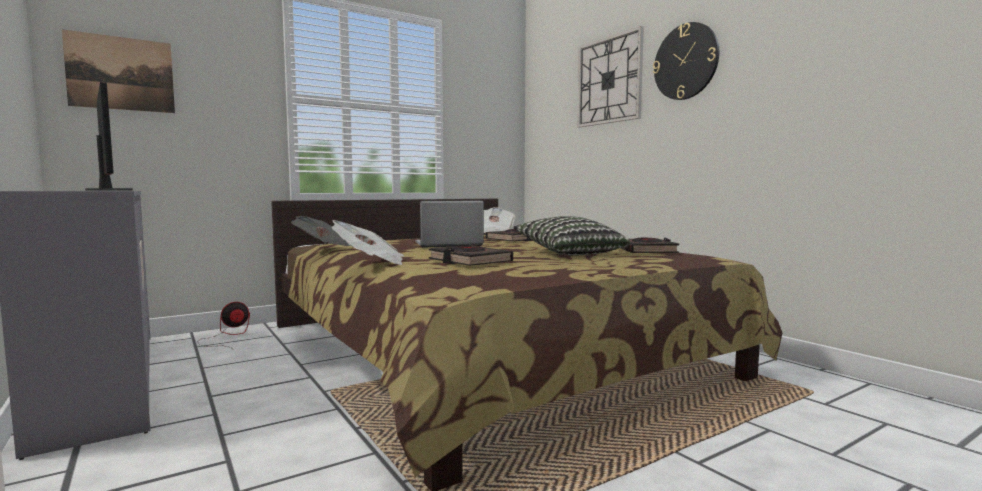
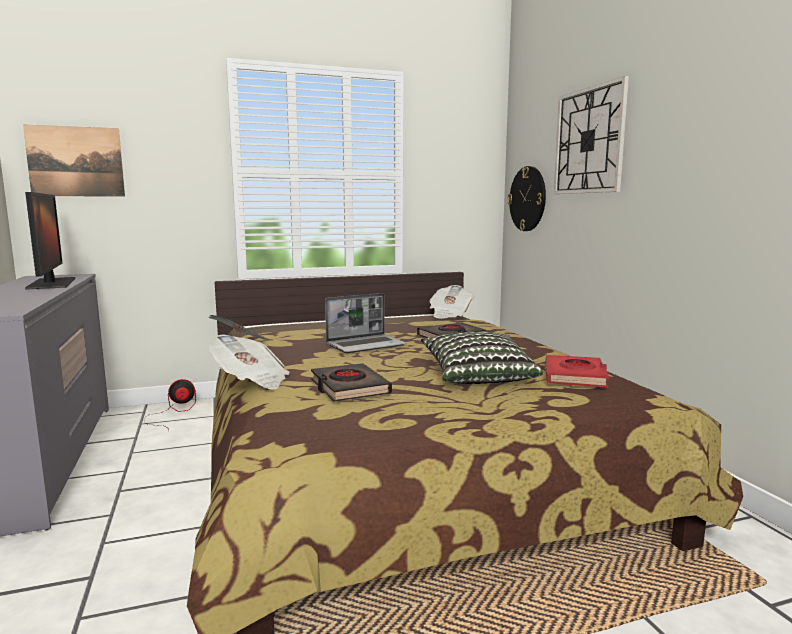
camera: 15 degrees right, 5 degrees up
laptop [415,201,484,247] -> laptop turned 150 degrees clockwise [325,293,406,353]
black book [621,238,679,253] -> red book [545,355,609,388]
wall clock [653,22,719,100] -> wall clock moved to [508,166,546,231]

